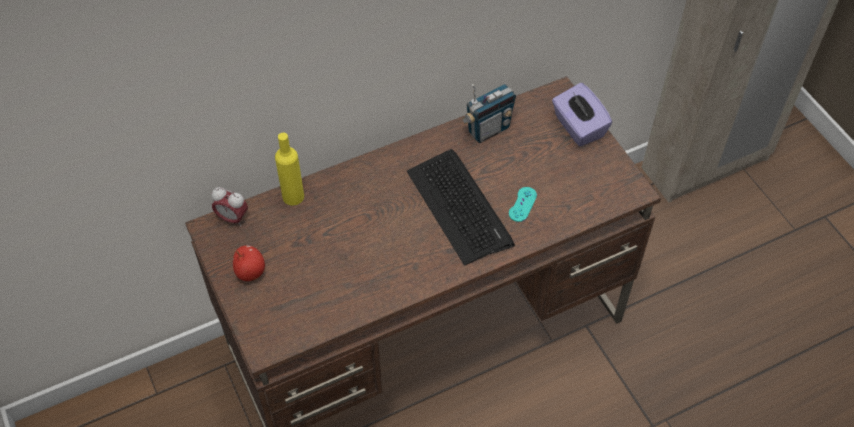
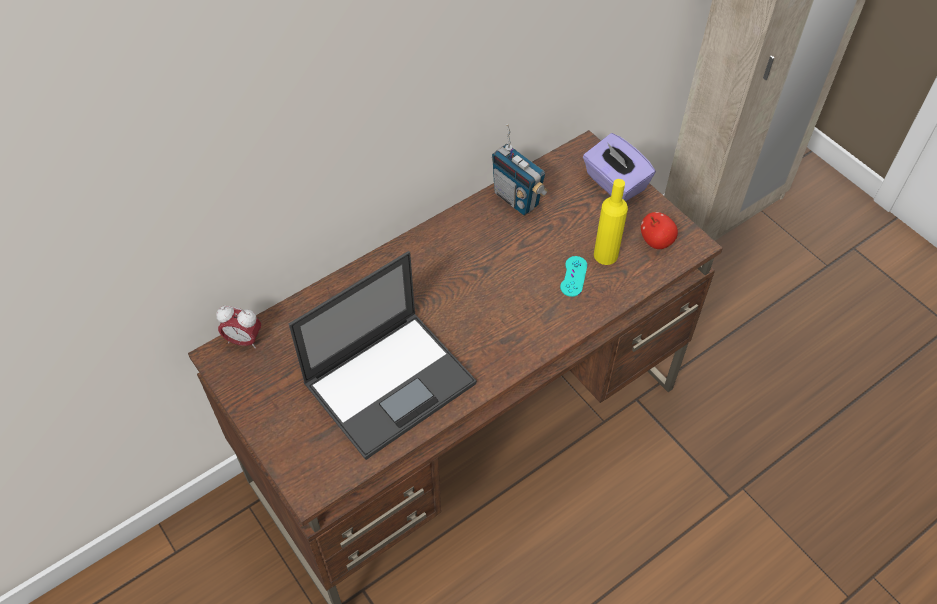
camera: 10 degrees left, 0 degrees up
apple [233,245,265,281] -> apple moved to [641,212,678,249]
yellow bottle [275,133,304,205] -> yellow bottle moved to [594,179,628,265]
keyboard [407,149,515,265] -> none
radio [462,84,516,143] -> radio turned 90 degrees clockwise [492,124,549,215]
none -> laptop [289,251,477,460]

